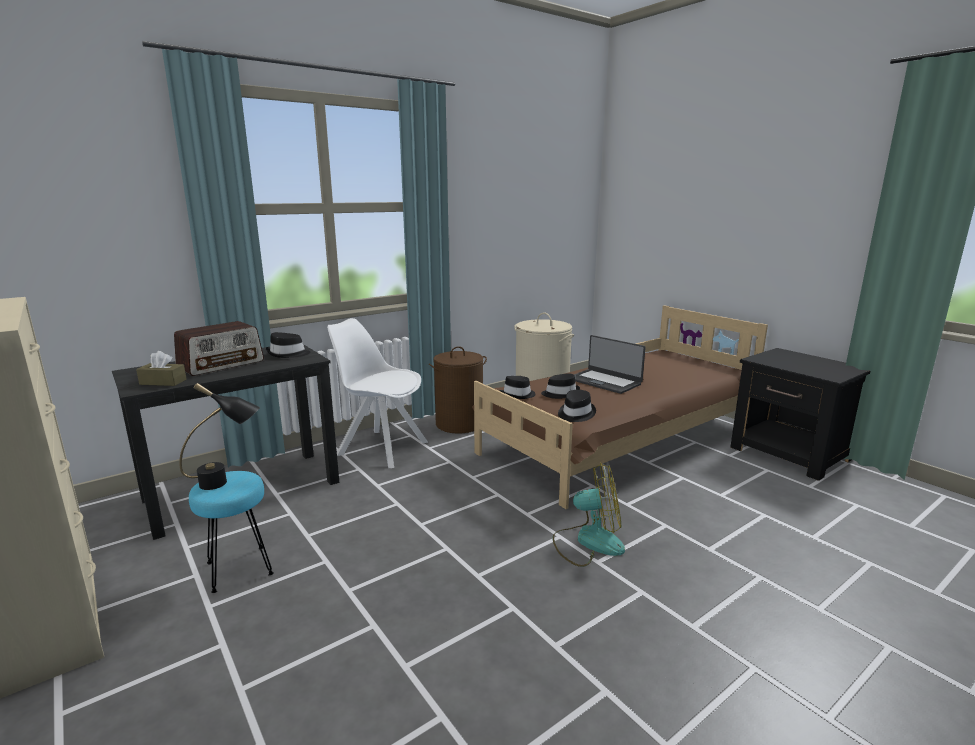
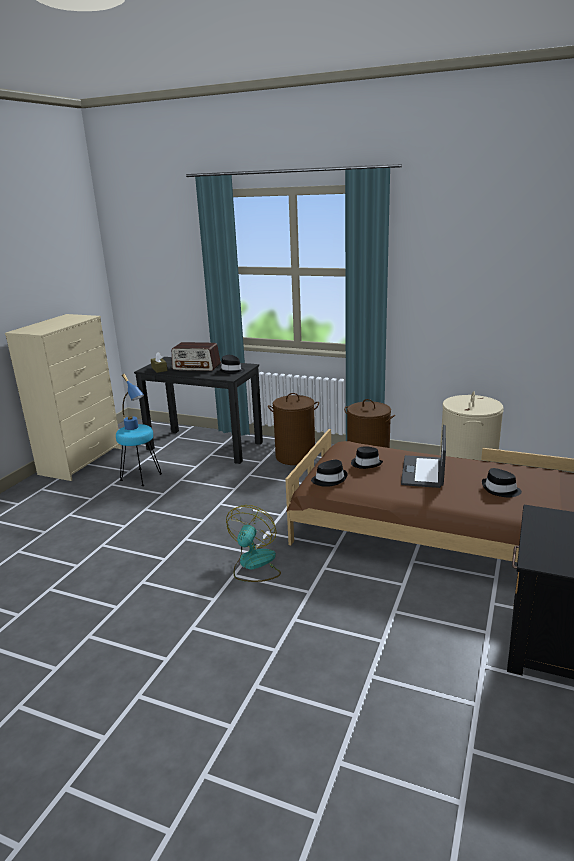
camera: 60 degrees right, 5 degrees up
black table lamp [179,383,260,490] -> blue table lamp [122,374,144,430]
white chair [327,318,428,468] -> brown laundry basket [268,393,319,465]
black hat [500,376,536,399] -> black hat moved to [482,468,522,497]
fan [553,462,625,567] -> fan turned 135 degrees counterclockwise [226,505,281,582]

